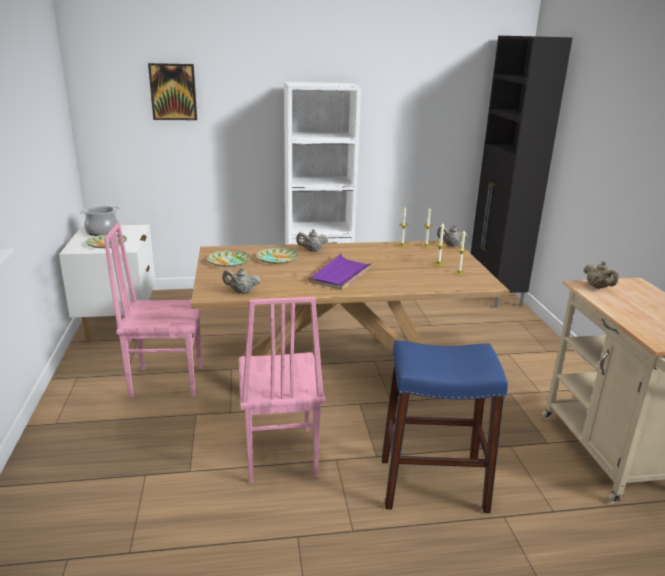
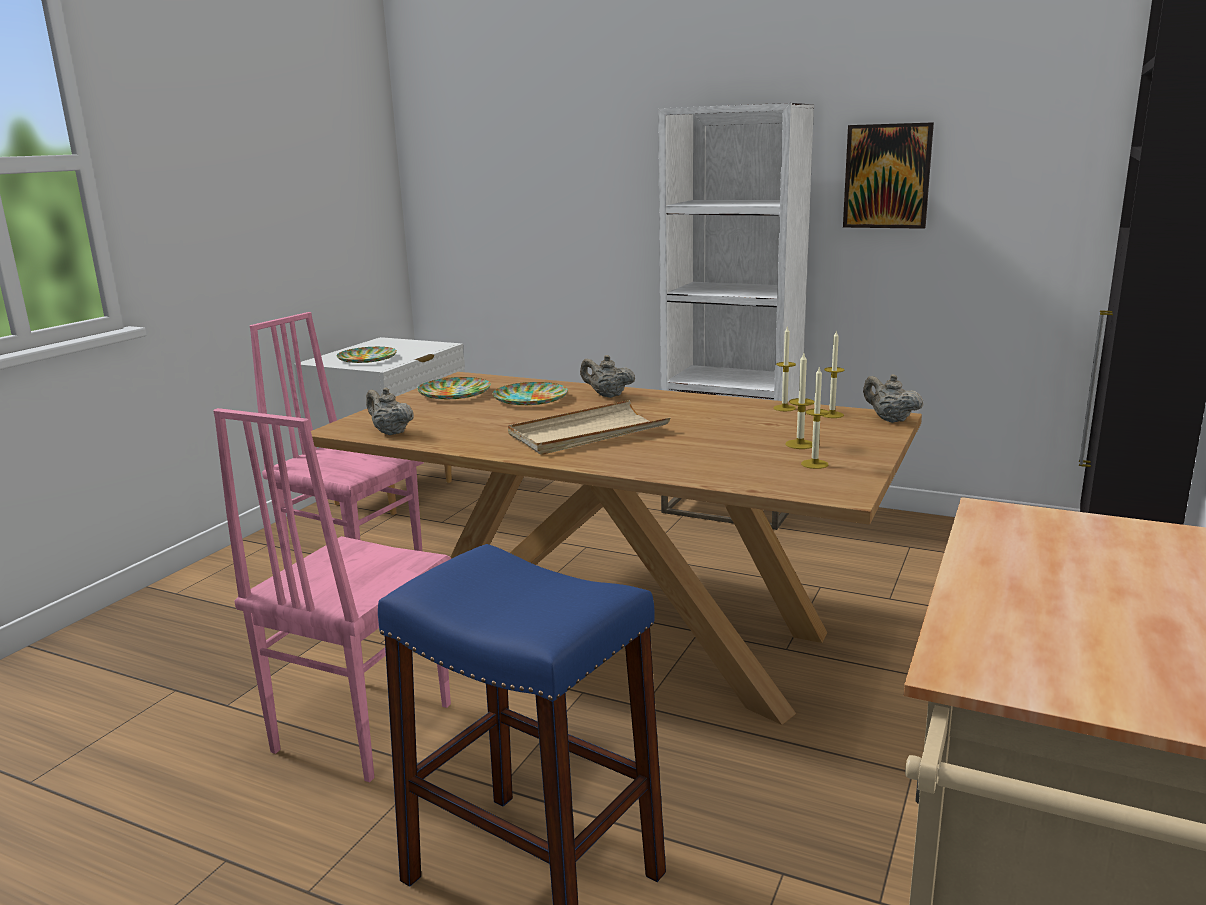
camera: 35 degrees right, 5 degrees down
cooking pot [79,206,120,236] -> none
picture [148,63,197,120] -> picture moved to [843,122,934,229]
purple tray [309,253,377,290] -> beige tray [508,400,670,455]
beige teapot [583,261,619,288] -> none

